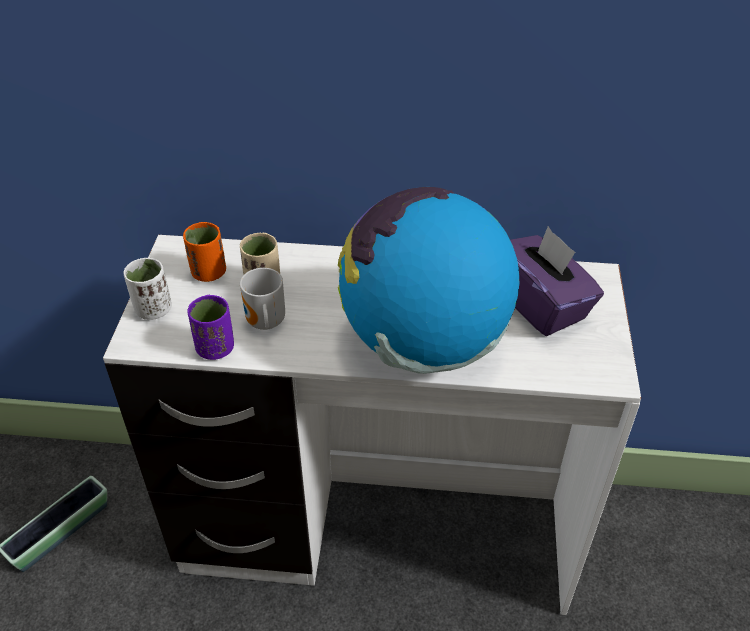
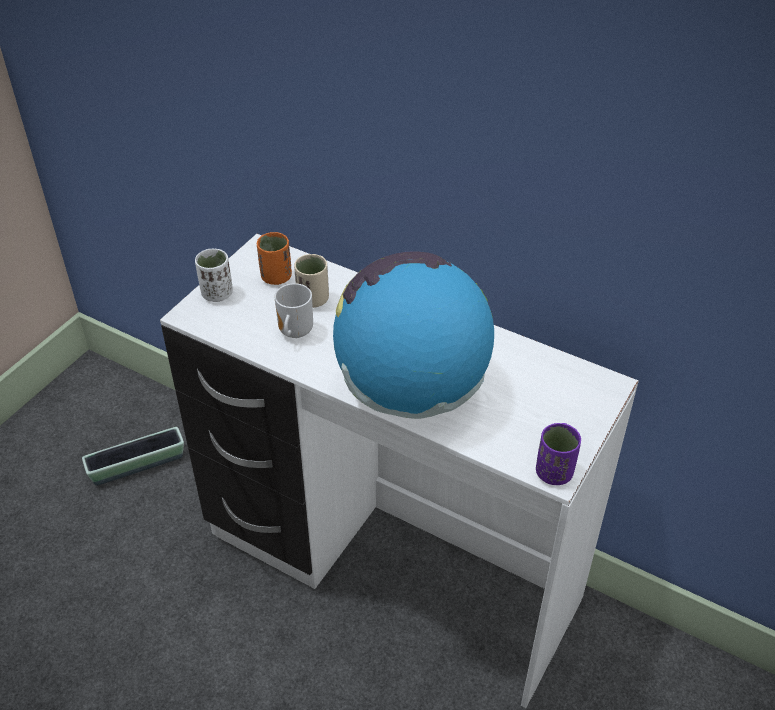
camera: 25 degrees right, 0 degrees up
purple cup [187,295,234,360] -> purple cup moved to [536,423,581,485]
purple tissue box [510,226,604,336] -> none

